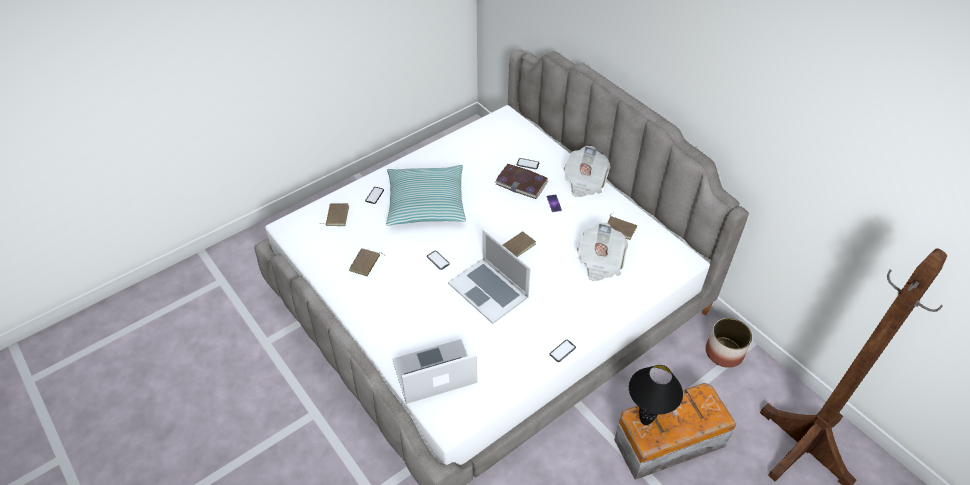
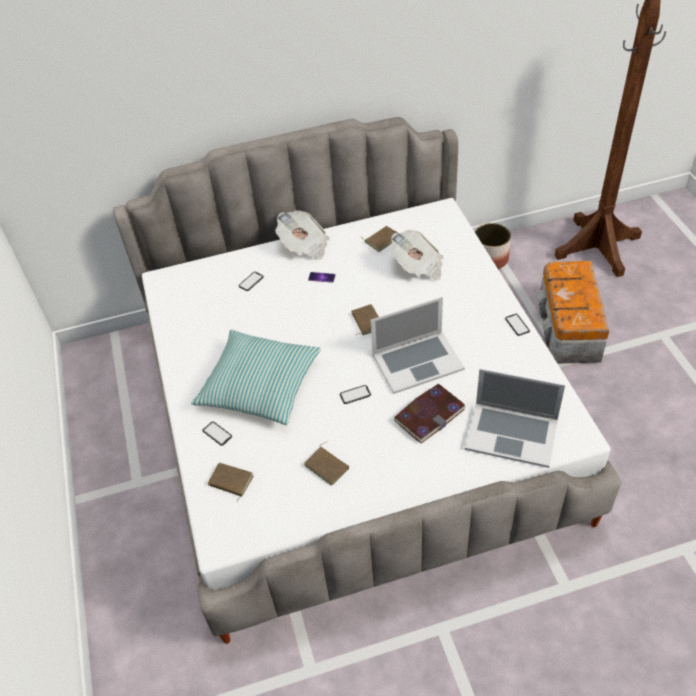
camera: 65 degrees left, 0 degrees up
laptop [392,339,477,404] -> laptop turned 75 degrees counterclockwise [464,369,565,468]
book [495,164,548,199] -> book moved to [394,384,466,443]
black table lamp [629,365,683,425] -> none

